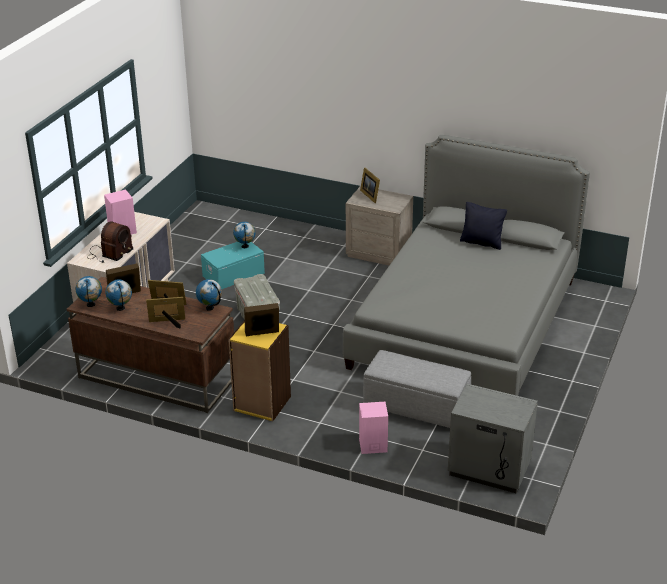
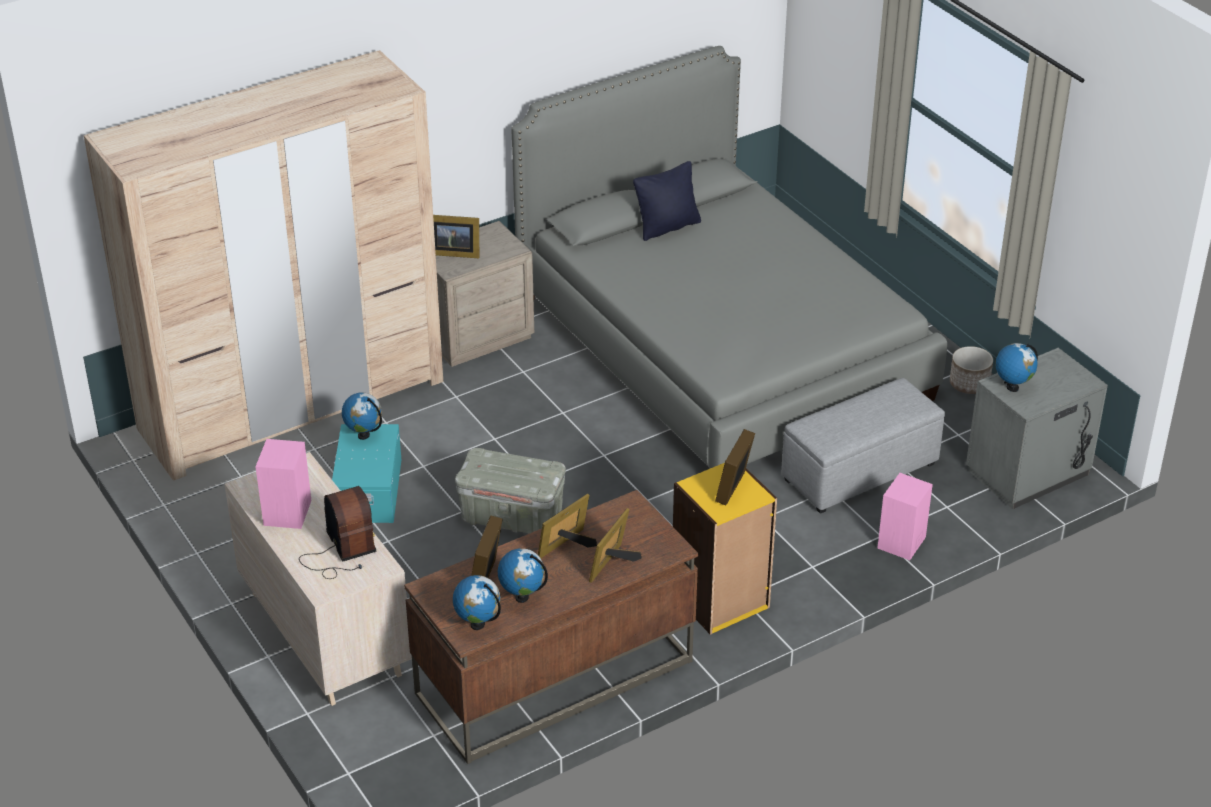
camera: 55 degrees left, 5 degrees up
globe [196,279,222,311] -> globe moved to [996,343,1038,392]
none -> beige wardrobe [84,50,443,481]
none -> planter [950,346,993,394]

